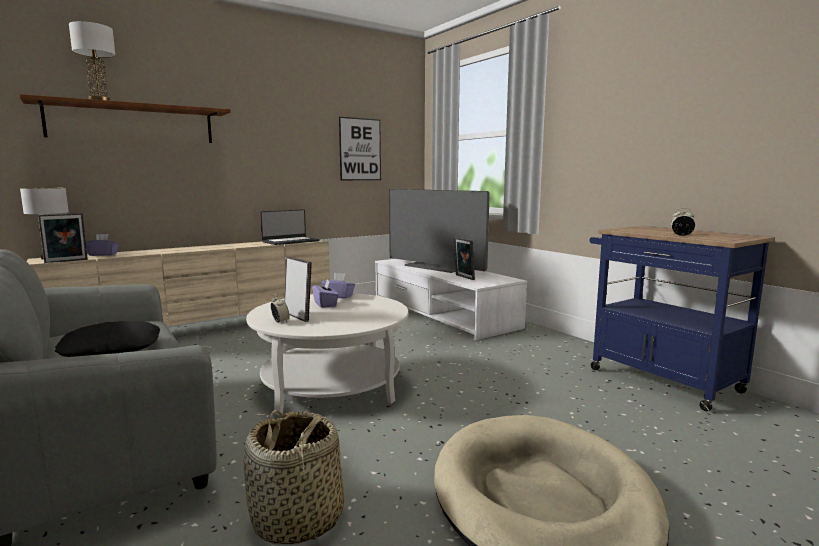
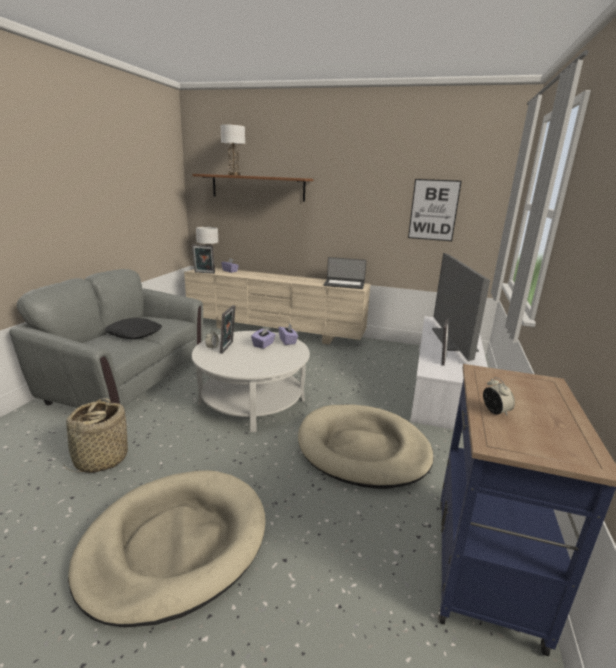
camera: 50 degrees right, 10 degrees up
none -> beige dog bed [298,405,434,489]

